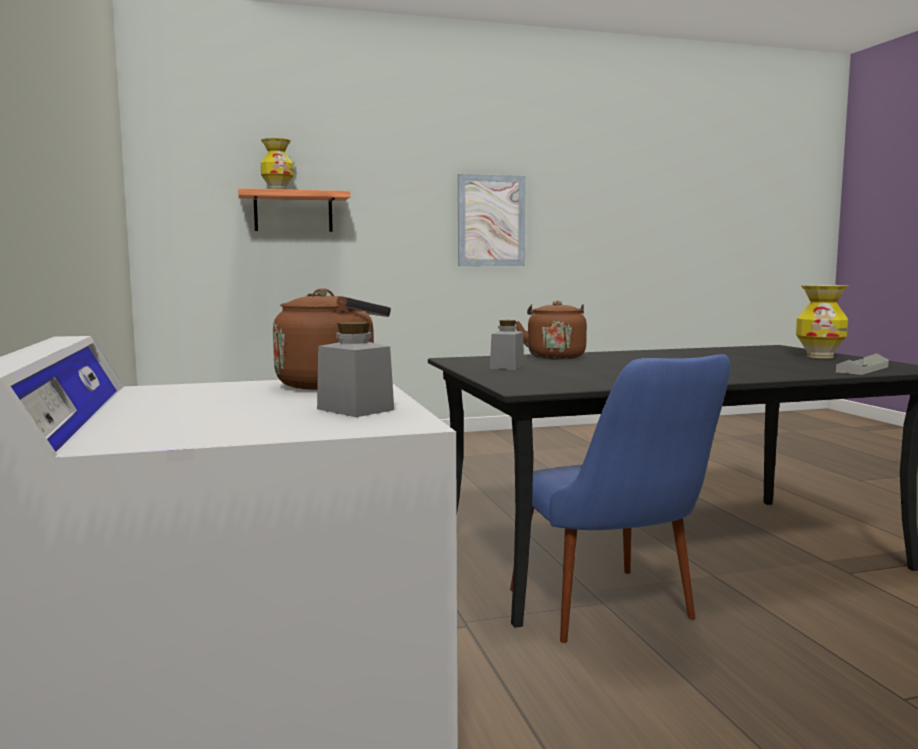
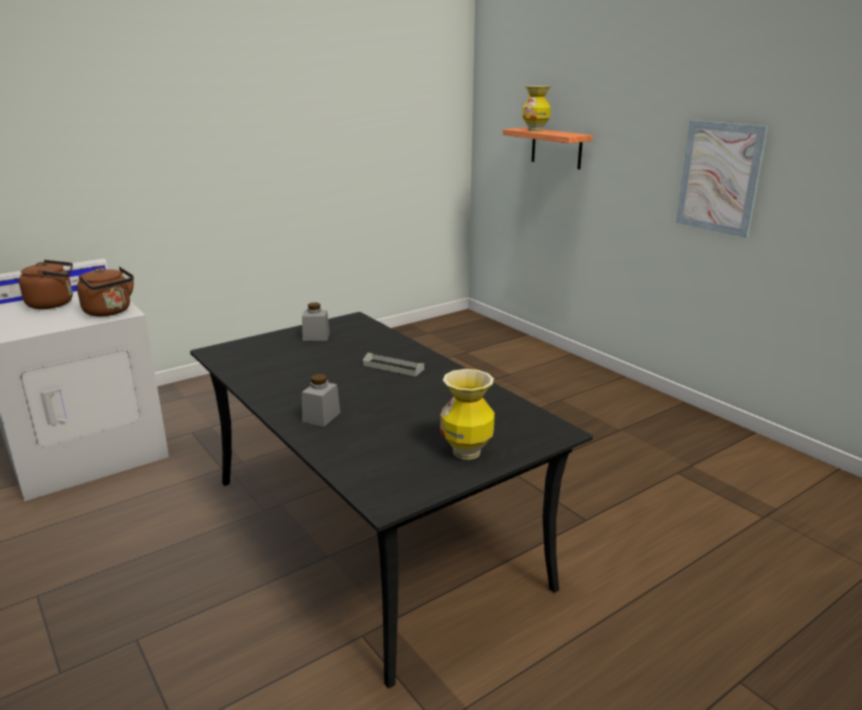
camera: 70 degrees right, 15 degrees up
grey jar [317,322,394,417] -> grey jar moved to [302,374,340,427]
blue chair [510,354,730,643] -> none
brown kettle [516,301,587,360] -> brown kettle moved to [19,260,73,309]
grey tray [836,353,889,375] -> grey tray moved to [363,353,424,376]

